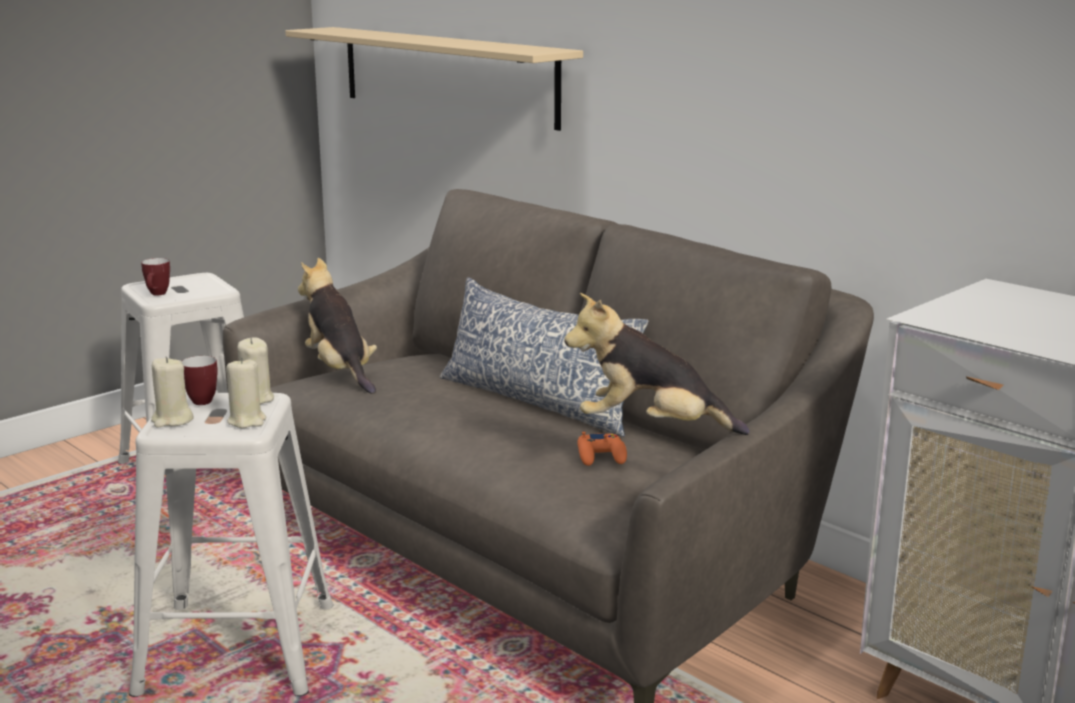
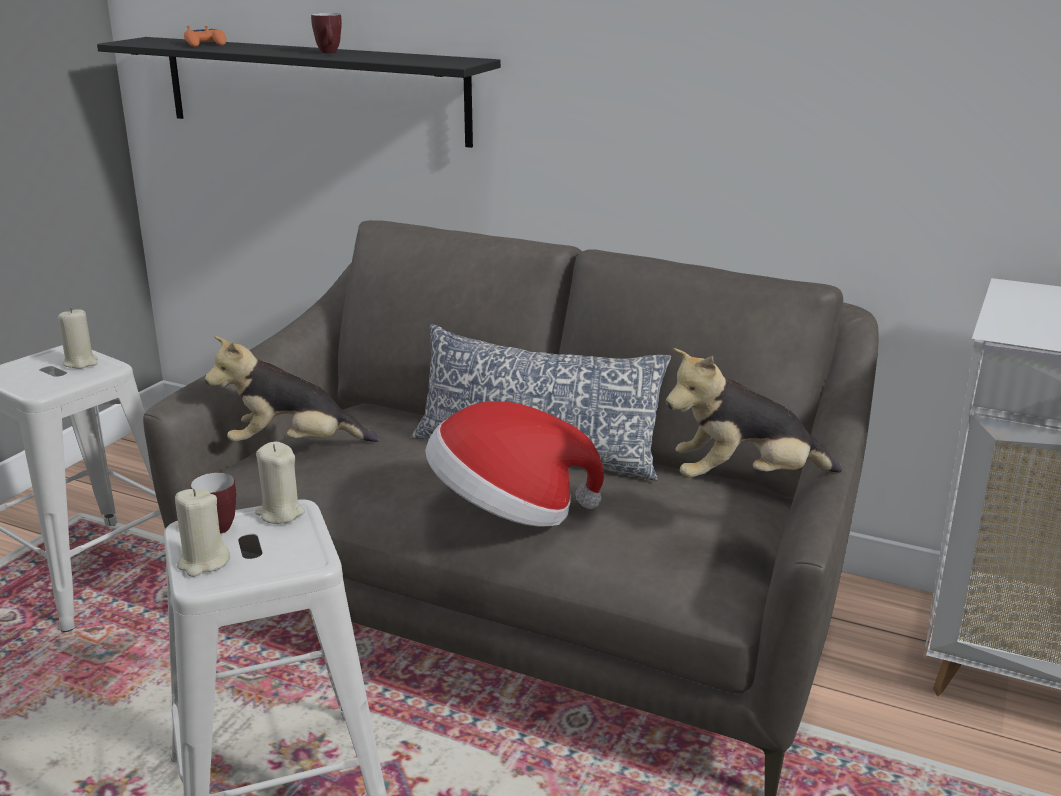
camera: 20 degrees left, 5 degrees up
mug [141,258,170,296] -> mug moved to [311,13,342,53]
beige candle [226,357,267,428] -> beige candle moved to [58,308,98,369]
beige shelf [285,27,583,131] -> black shelf [97,37,501,148]
plush toy [298,258,377,394] -> plush toy turned 45 degrees counterclockwise [205,336,379,442]
orange game controller [577,432,627,466] -> orange game controller moved to [184,26,226,47]
none -> hat [425,401,604,527]

